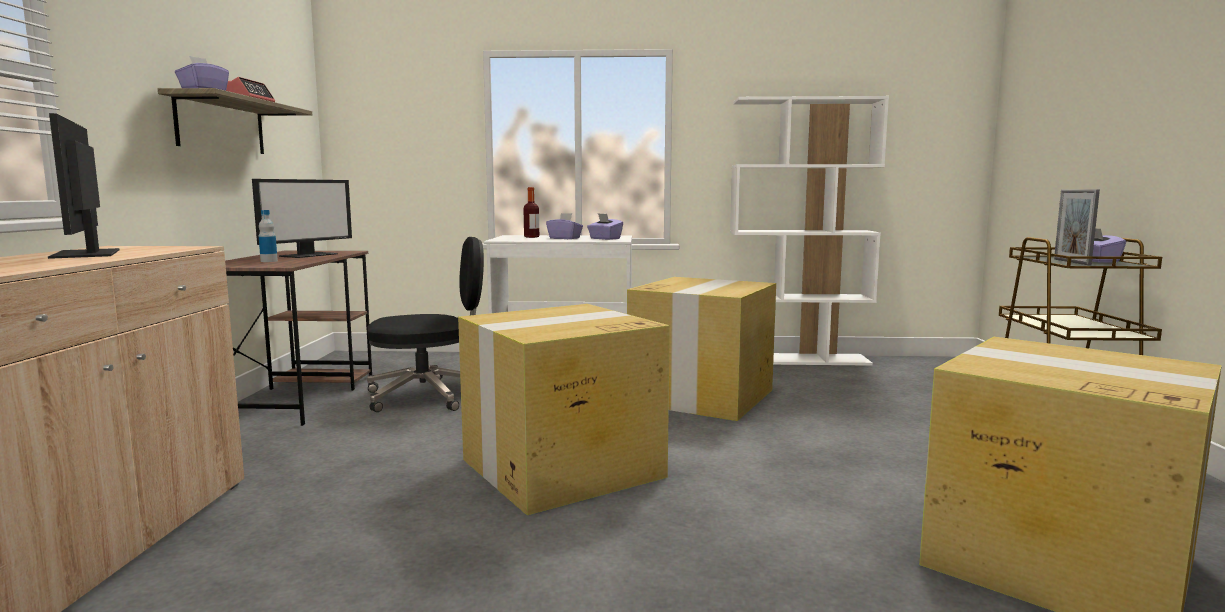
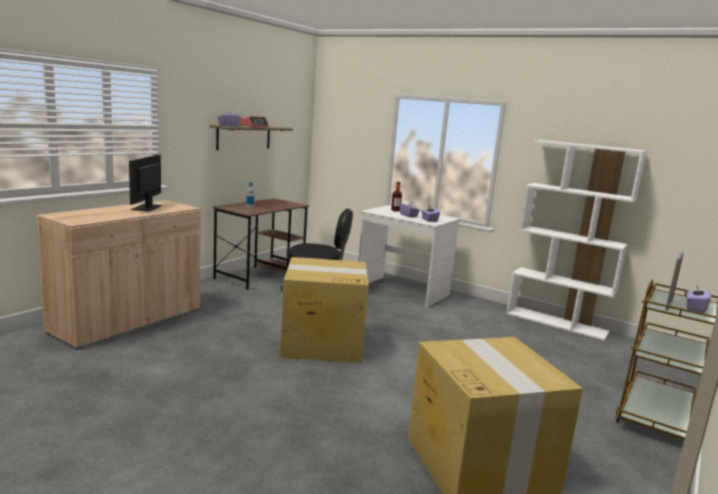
camera: 30 degrees right, 5 degrees up
monitor [252,179,352,258] -> none
cardboard box [627,277,776,421] -> none

